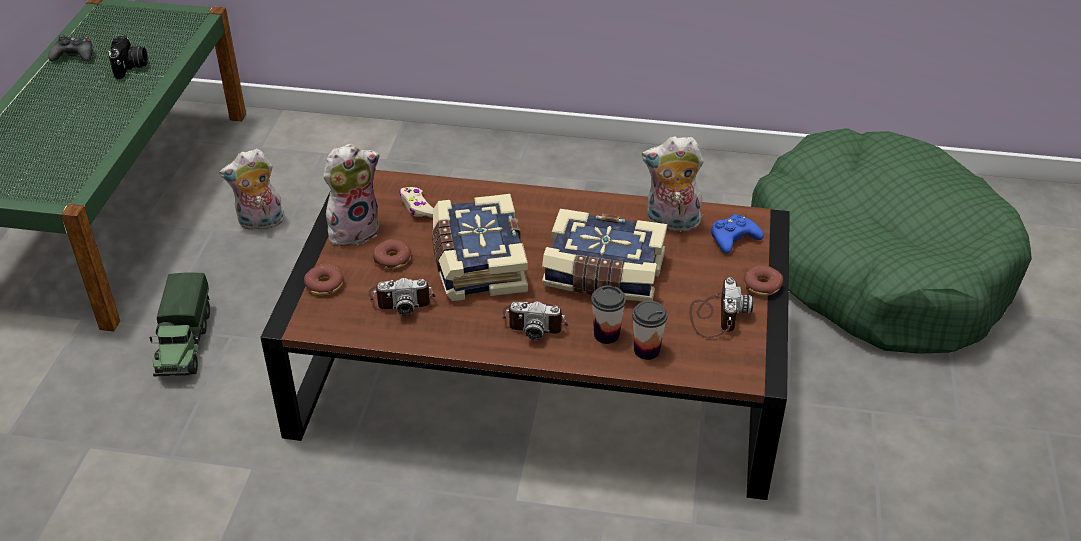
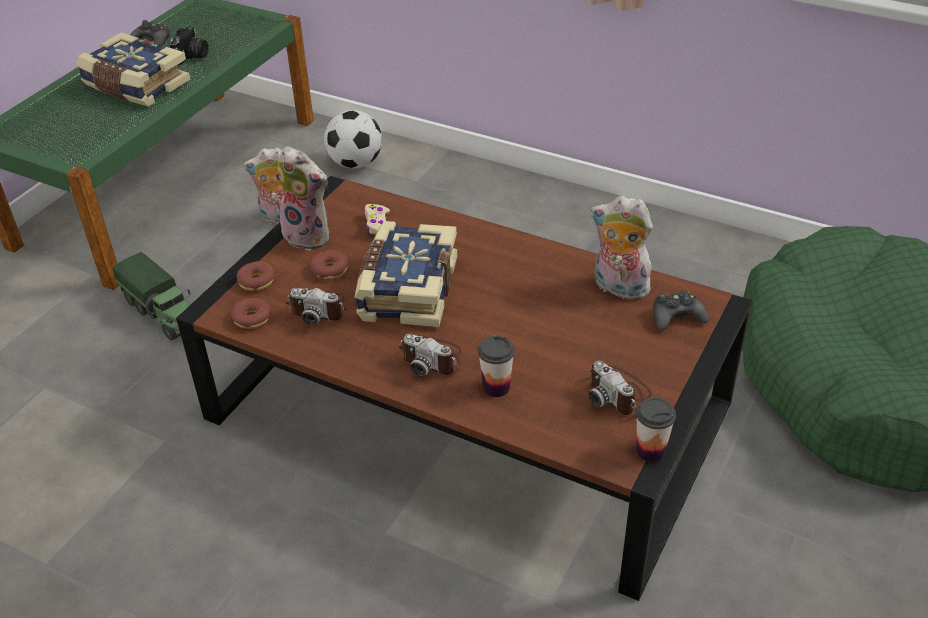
camera: 20 degrees right, 0 degrees up
toy truck [149,272,210,377] -> toy truck turned 60 degrees counterclockwise [113,252,192,341]
plush toy [323,143,380,246] -> plush toy turned 45 degrees clockwise [278,146,329,250]
book [542,209,667,301] -> book moved to [76,32,190,107]
cup [632,301,668,360] -> cup moved to [636,397,676,462]
camera [689,278,753,338] -> camera turned 120 degrees clockwise [589,361,652,415]
blue game controller [711,214,764,254] -> black game controller [653,291,709,331]
donut [744,265,783,296] -> donut moved to [230,298,271,329]
none -> football [324,110,382,169]

